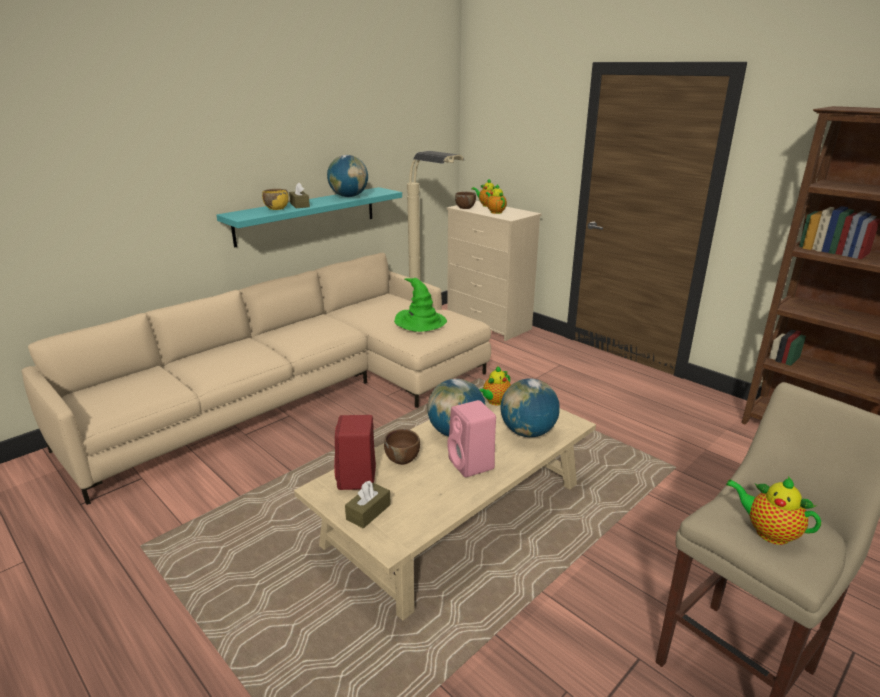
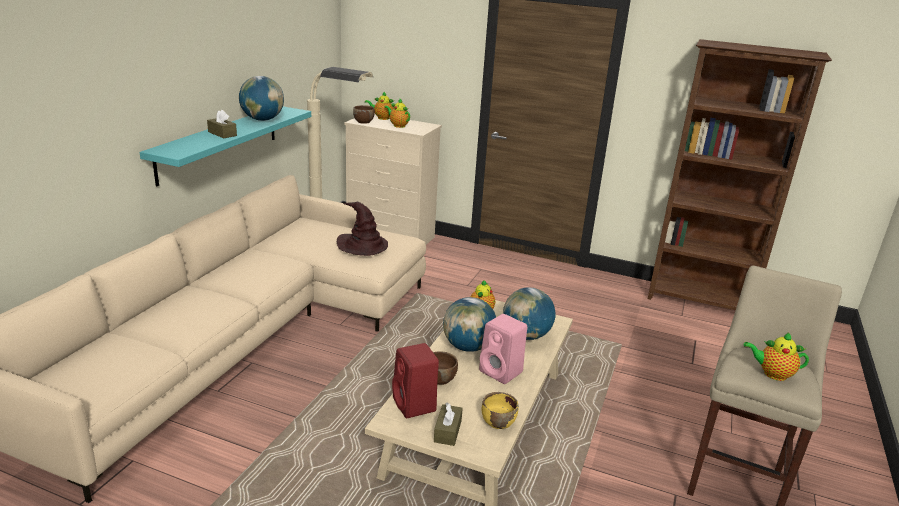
camera: 25 degrees left, 0 degrees up
yellow bowl [262,189,289,210] -> yellow bowl moved to [481,392,519,429]
green hat [394,278,447,332] -> brown hat [337,202,388,256]

